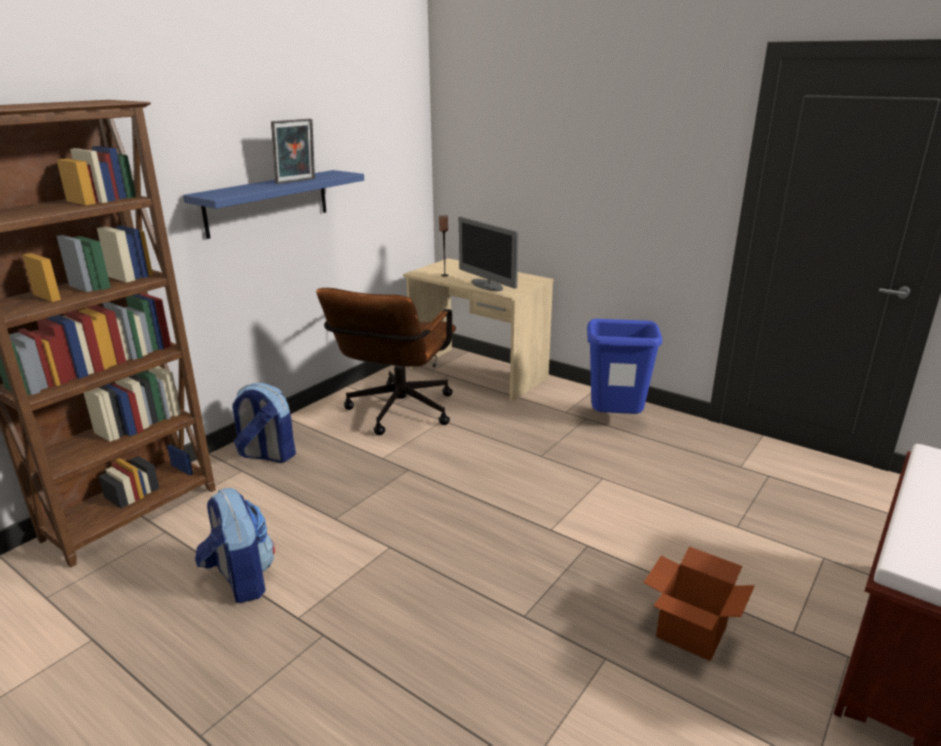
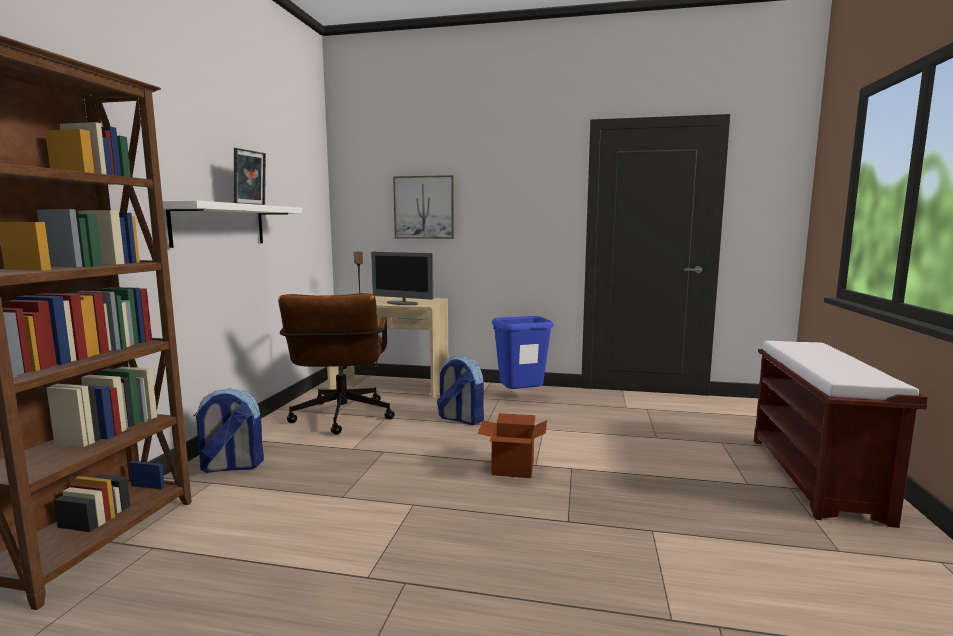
camera: 25 degrees left, 15 degrees down
blue shelf [183,170,364,239] -> white shelf [163,200,302,248]
backpack [195,488,275,603] -> backpack moved to [437,356,484,425]
cardboard box [643,547,755,661] -> cardboard box moved to [477,413,547,478]
none -> picture [393,175,454,239]

